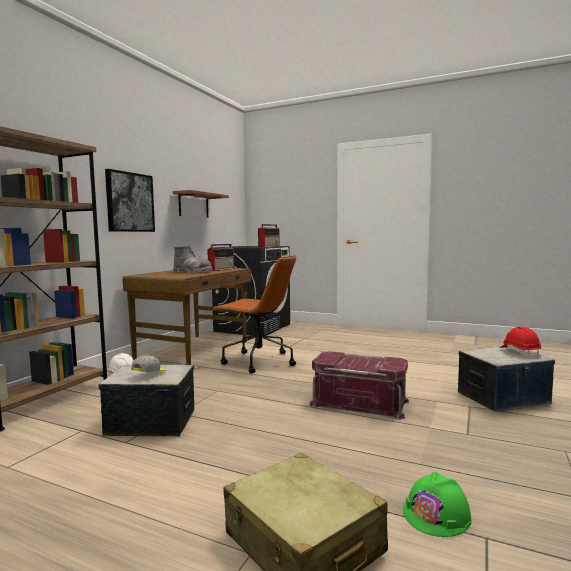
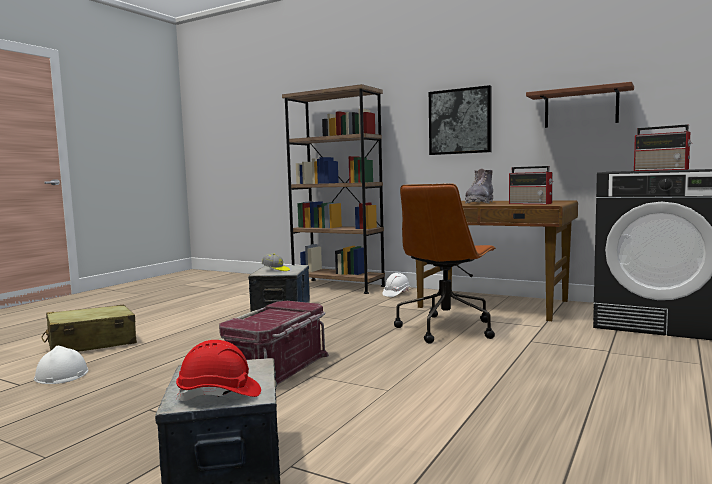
camera: 95 degrees right, 0 degrees up
green hard hat [403,472,472,537] -> white hard hat [34,346,88,384]

